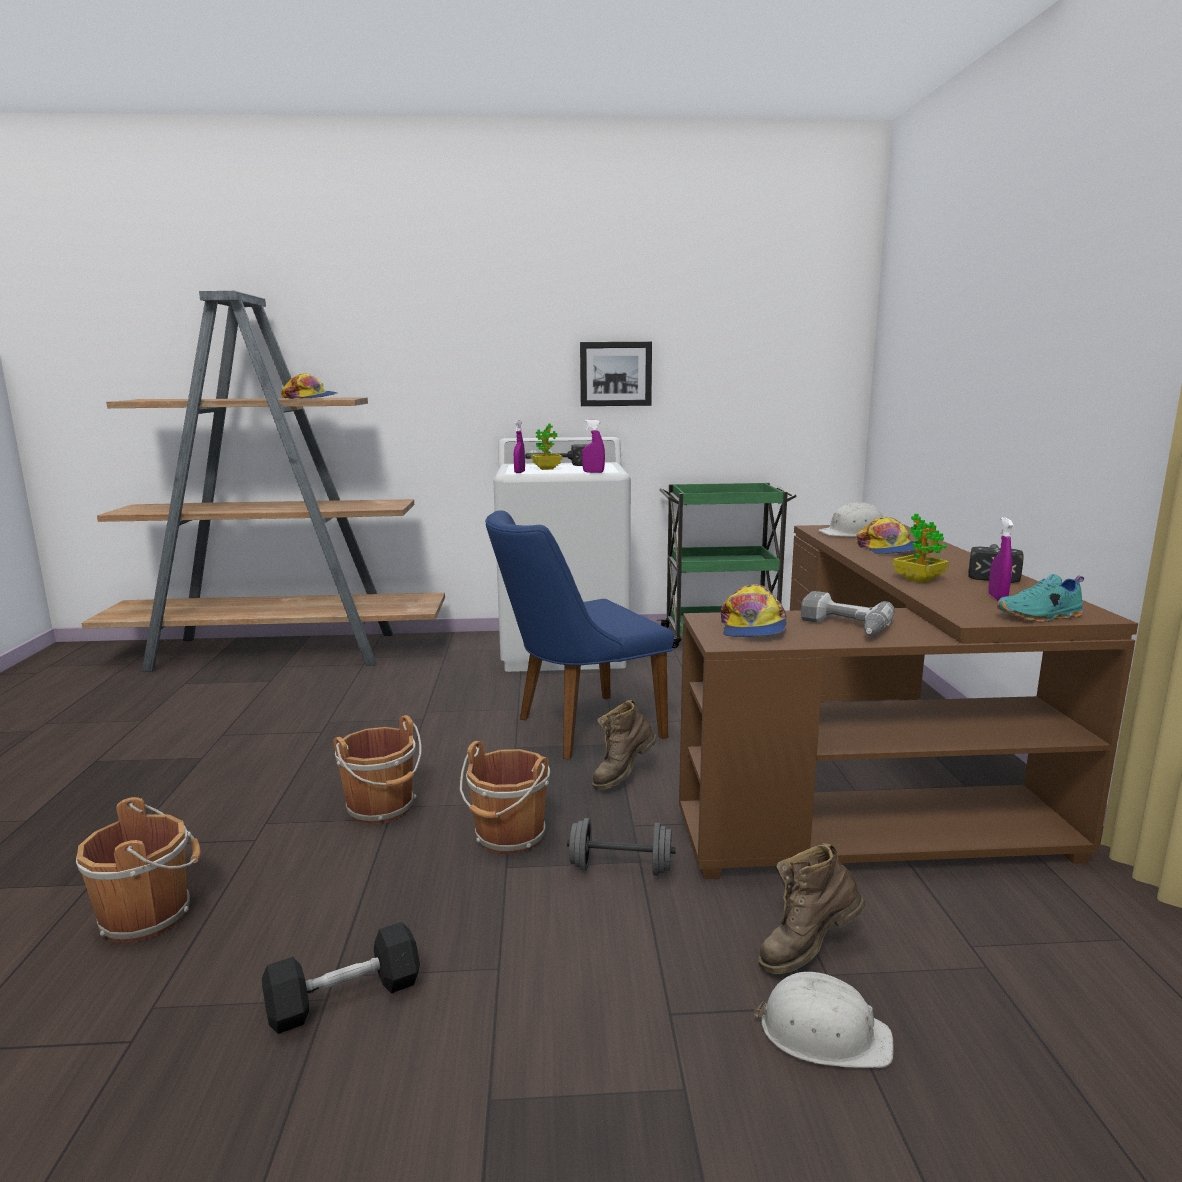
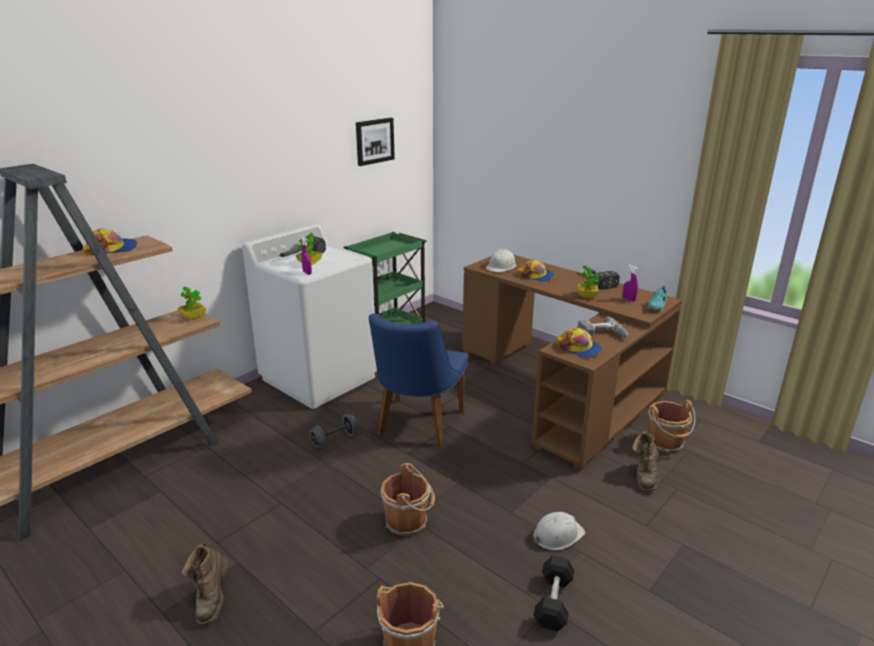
camera: 45 degrees left, 10 degrees up
brown bucket [460,741,550,854] -> brown bucket moved to [648,400,695,453]
grey dumbbell [567,818,676,876] -> grey dumbbell moved to [310,414,359,448]
picture [580,342,652,406] -> picture moved to [356,118,395,166]
purple spray bottle [582,420,605,473] -> none
brown boot [592,700,657,789] -> brown boot moved to [182,544,228,626]
white hard hat [753,972,894,1068] -> white hard hat moved to [533,512,585,550]
none -> potted plant [178,286,206,320]

